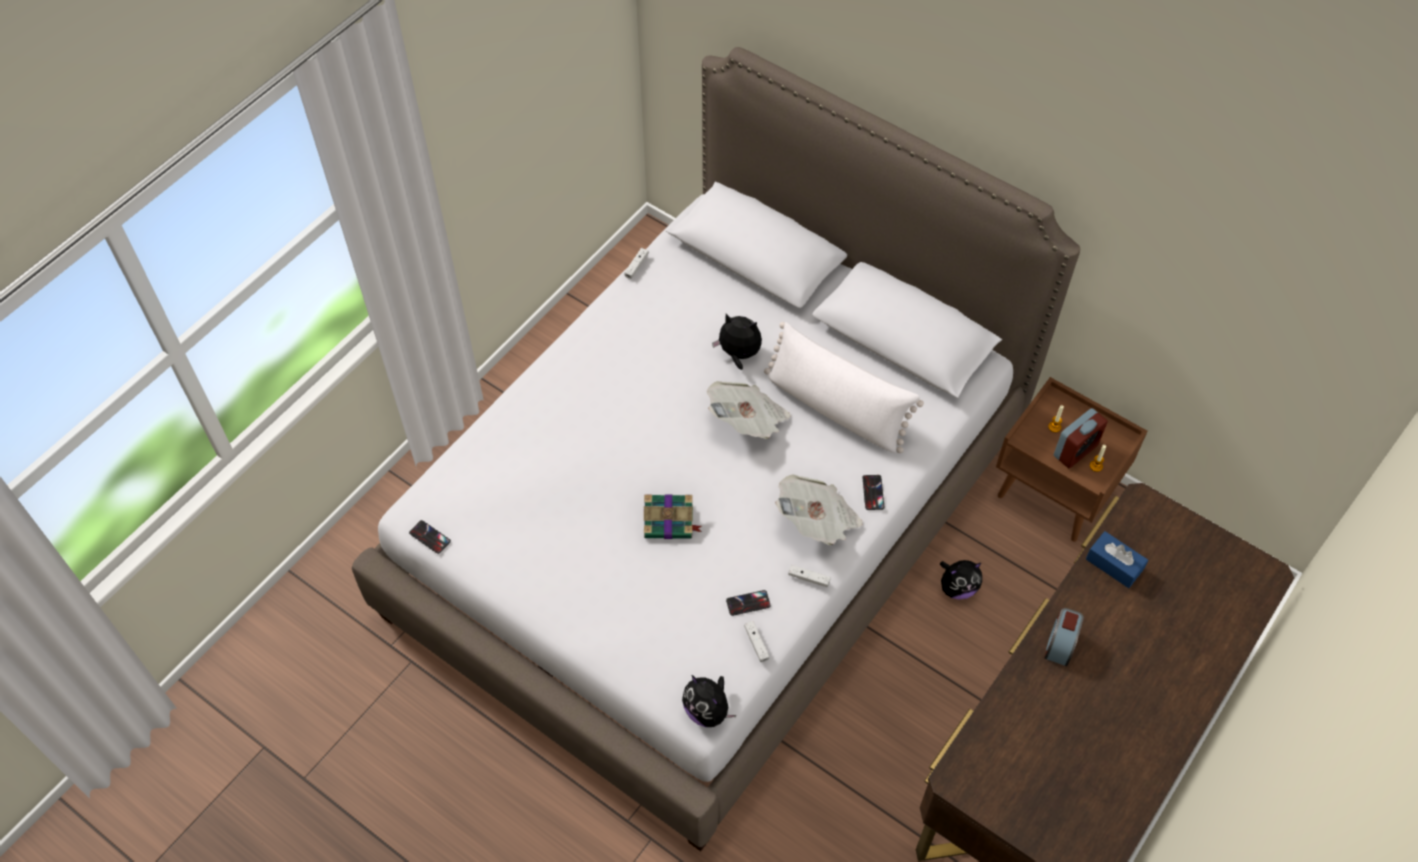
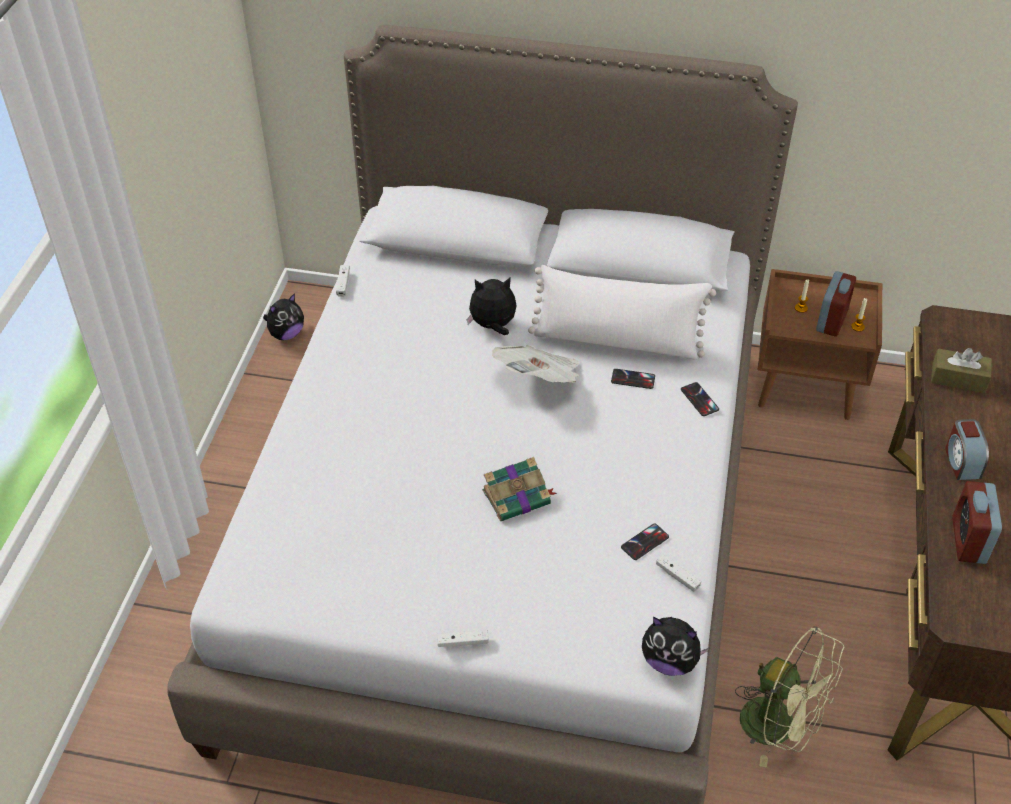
camera: 25 degrees left, 10 degrees down
phone [409,520,451,554] -> phone moved to [611,369,655,389]
newspaper [775,474,862,545] -> none
white game controller [788,565,831,587] -> white game controller moved to [437,630,489,647]
plush toy [940,560,982,599] -> plush toy moved to [263,293,304,340]
blue tissue box [1086,531,1148,588] -> brown tissue box [931,348,992,393]
none -> green fan [735,626,844,768]
none -> alarm clock [952,481,1002,564]

